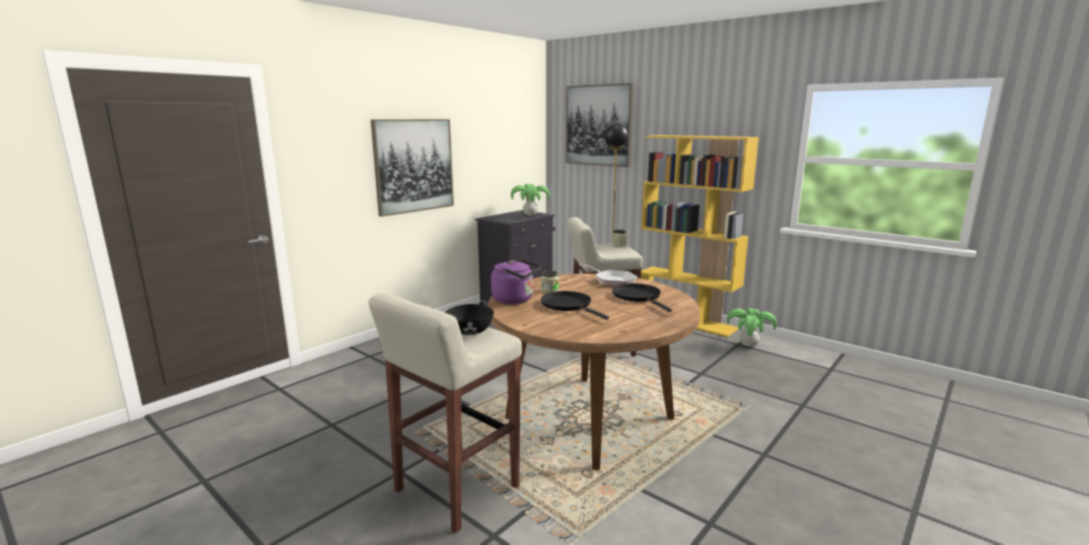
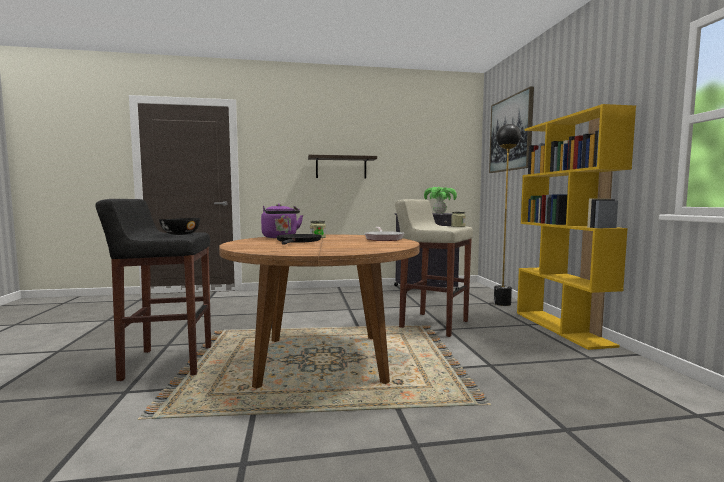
camera: 40 degrees right, 10 degrees down
beige stool [368,293,522,533] -> black stool [95,199,211,381]
picture [371,119,454,217] -> shelf [308,155,377,178]
black frying pan [612,283,672,312] -> none
potted plant [727,308,777,347] -> none

